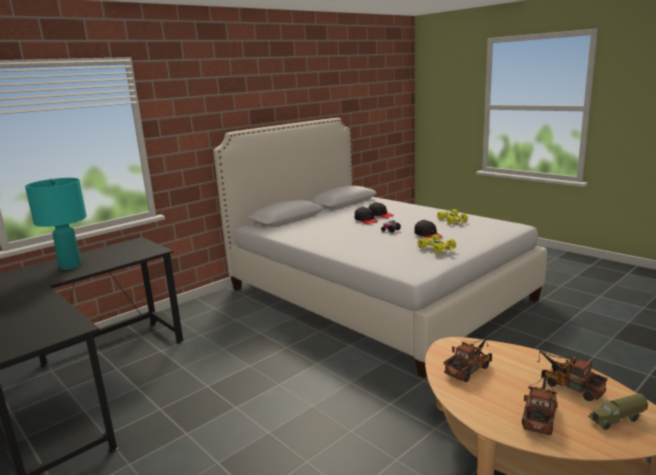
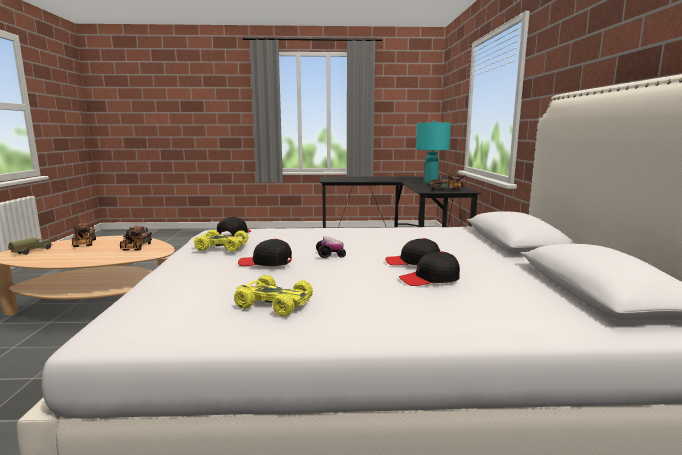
camera: 130 degrees right, 5 degrees down
toy truck [537,351,608,401] -> toy truck moved to [431,173,467,191]
none -> black cap [217,216,251,236]

